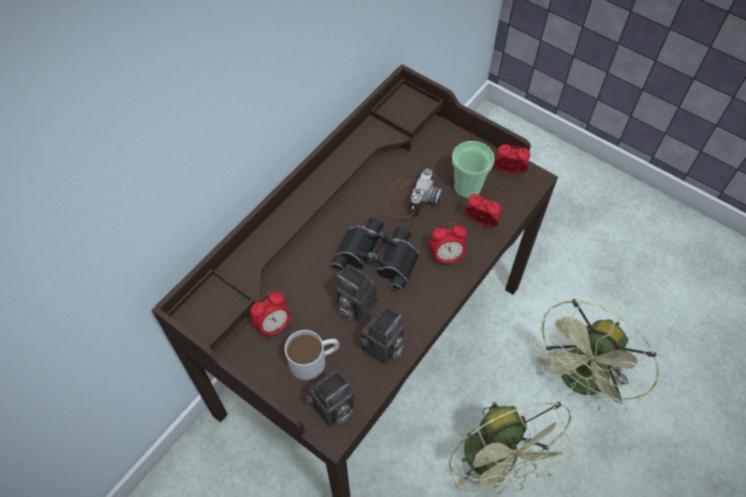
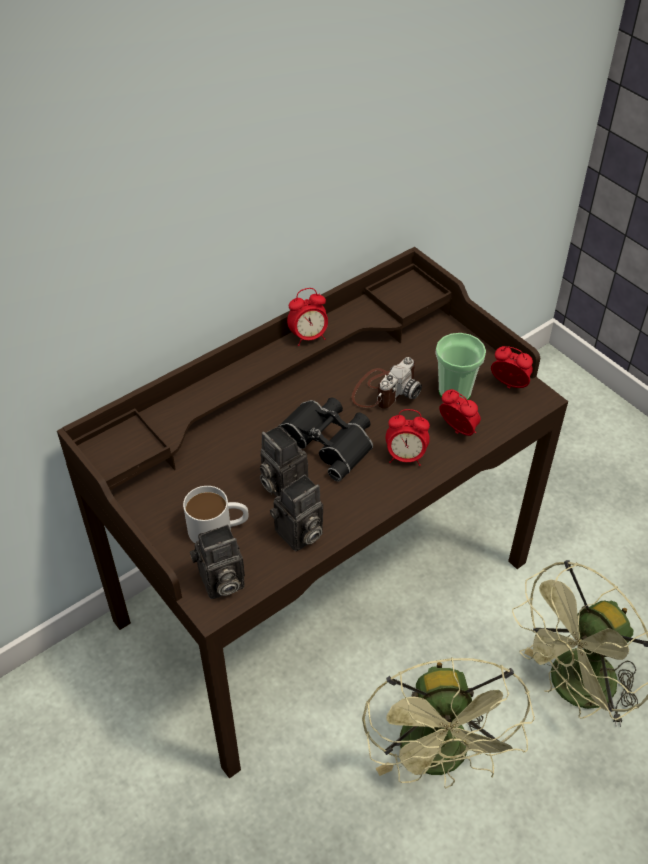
camera: 15 degrees right, 10 degrees down
alarm clock [250,292,291,340] -> alarm clock moved to [287,288,328,346]

